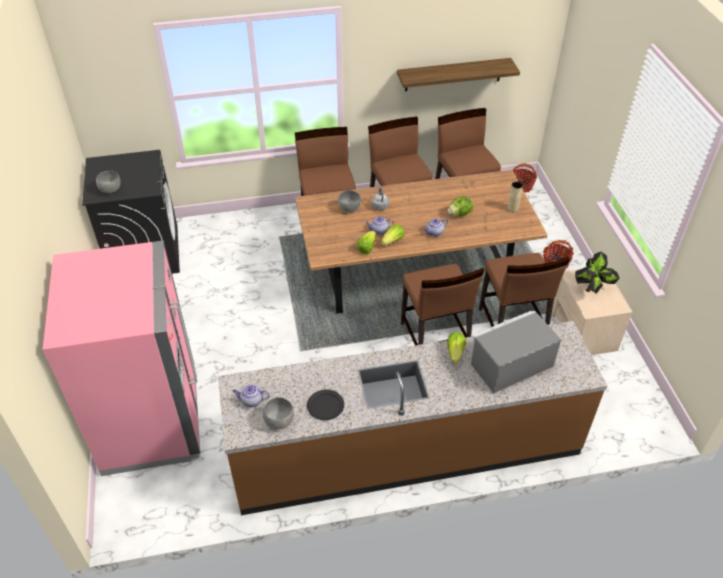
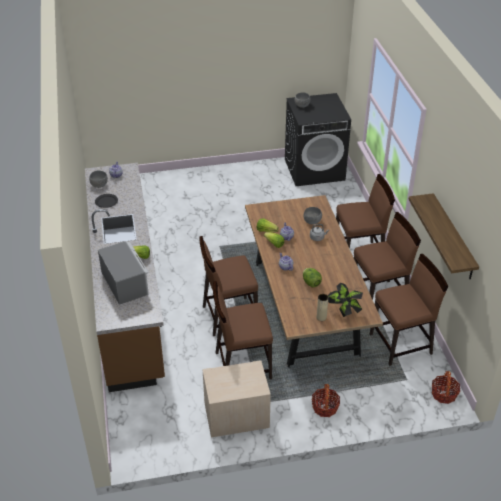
camera: 90 degrees right, 5 degrees down
pink fridge [43,241,200,476] -> none
potted plant [575,252,620,294] -> potted plant moved to [328,283,363,317]

